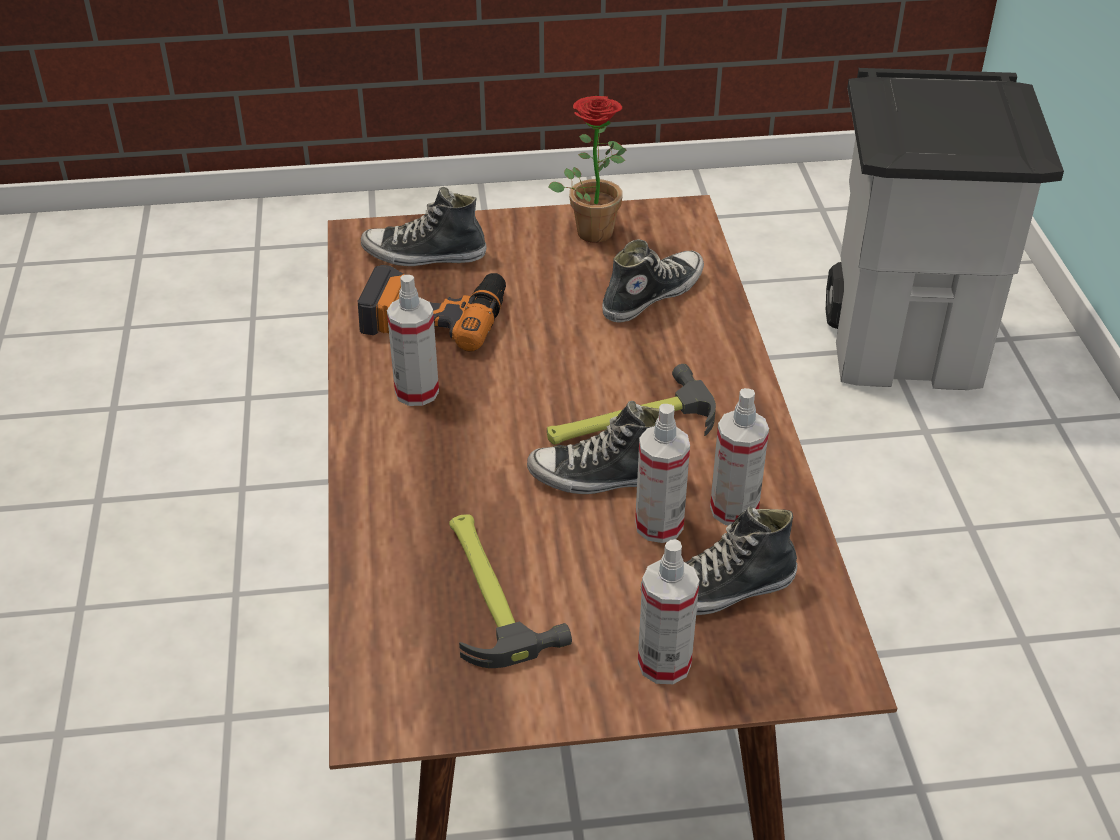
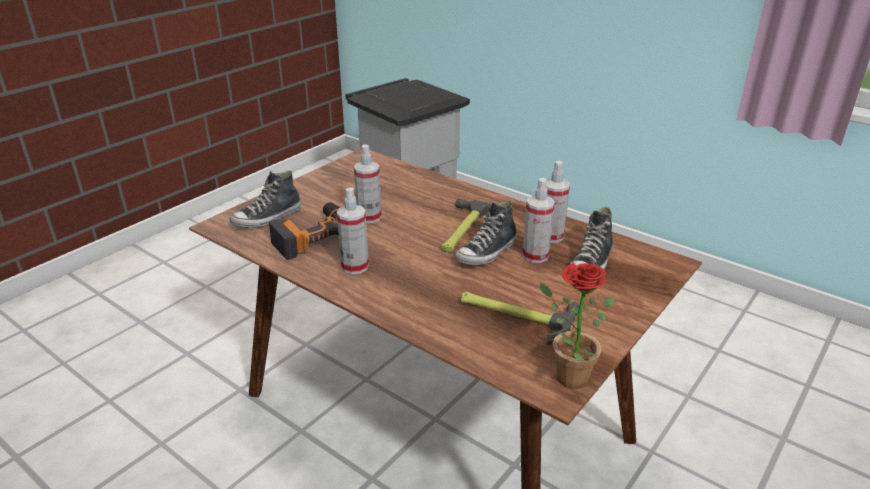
camera: 45 degrees left, 10 degrees down
potted plant [548,96,626,243] -> potted plant moved to [539,263,615,389]
shoe [602,239,704,322] -> none
spray bottle [638,539,699,684] -> spray bottle moved to [354,144,382,223]

